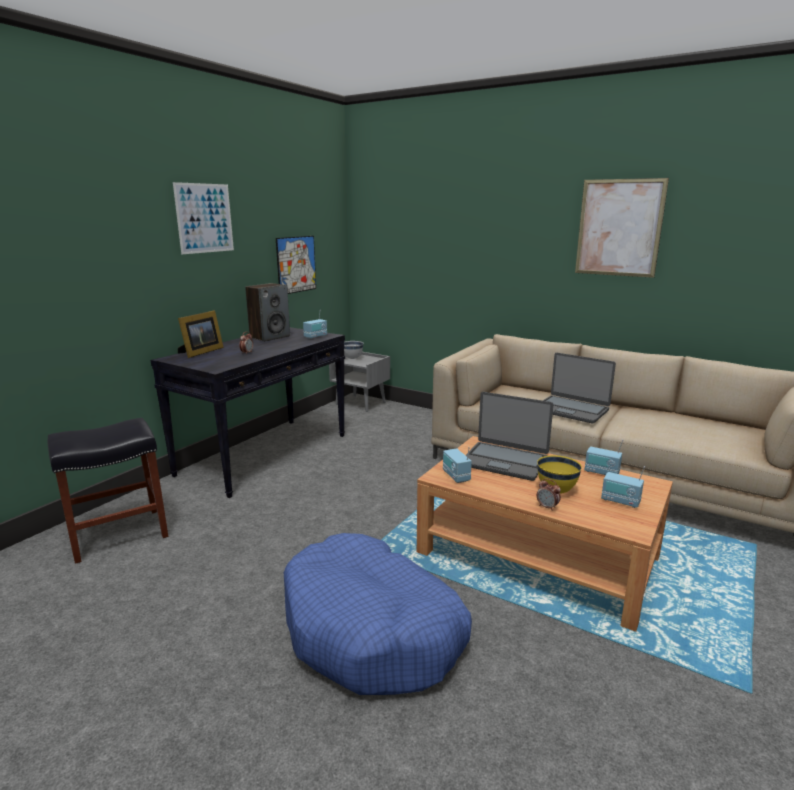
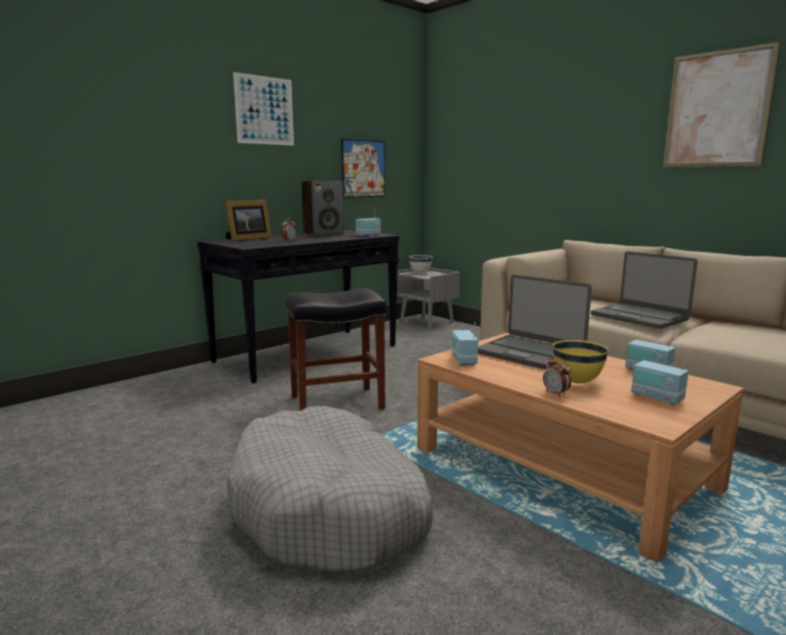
camera: 15 degrees right, 5 degrees down
black stool [48,418,168,564] -> black stool moved to [286,288,387,411]
blue dog bed [284,533,472,695] -> grey dog bed [227,406,433,573]

